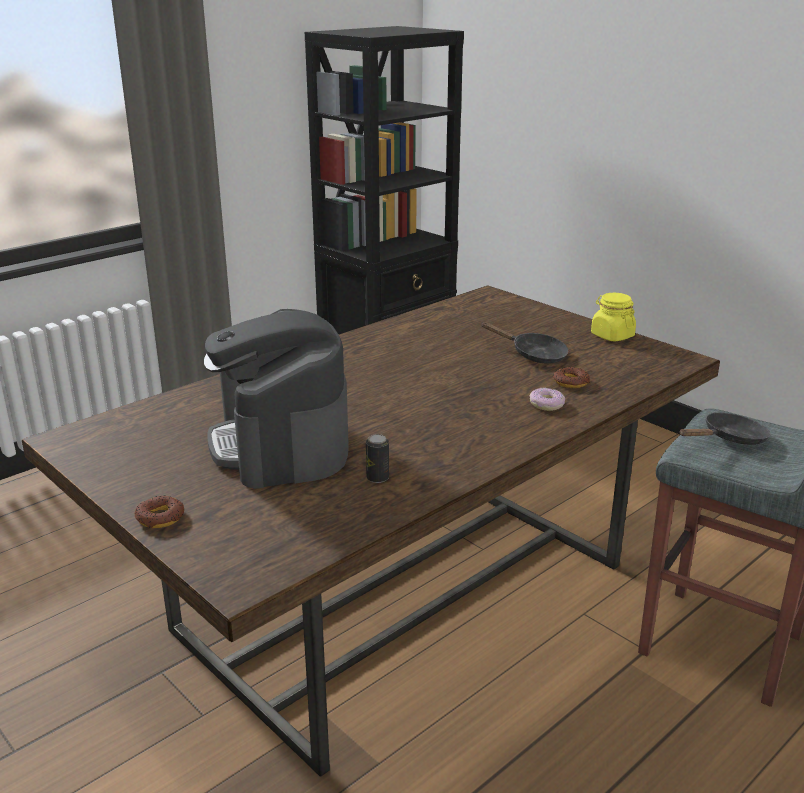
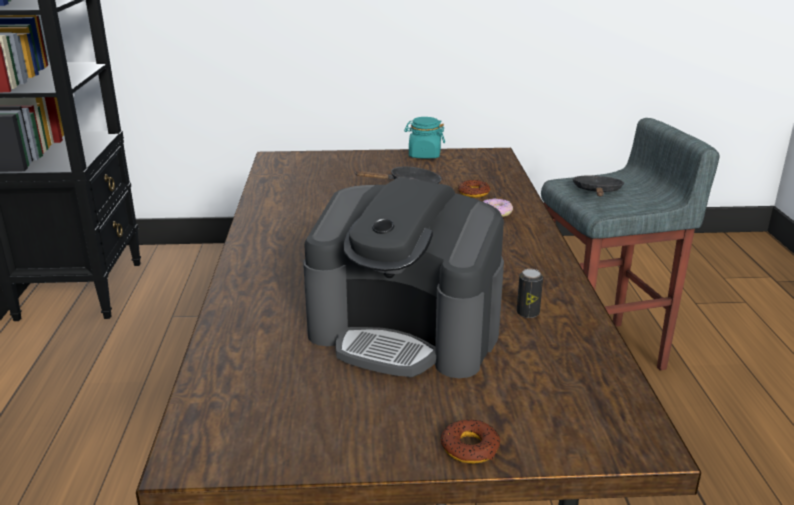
camera: 50 degrees left, 0 degrees up
yellow jar [591,293,636,342] -> turquoise jar [404,117,445,159]

